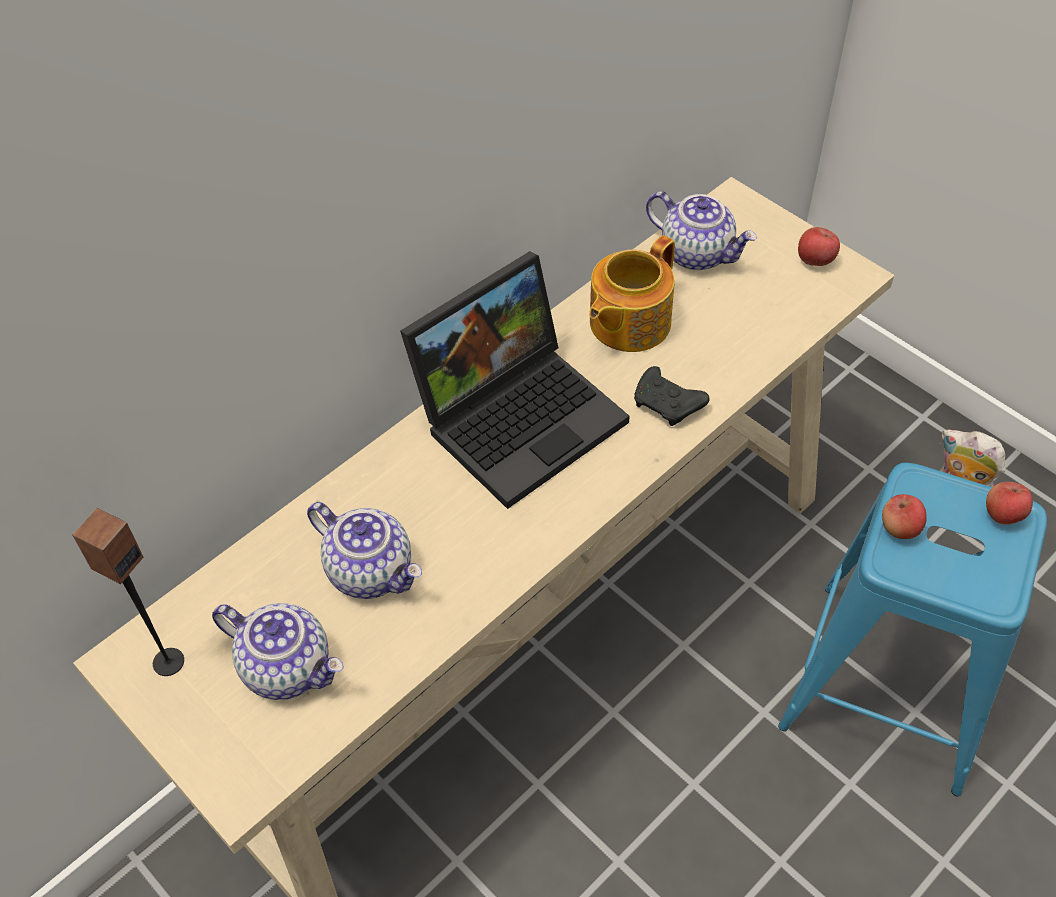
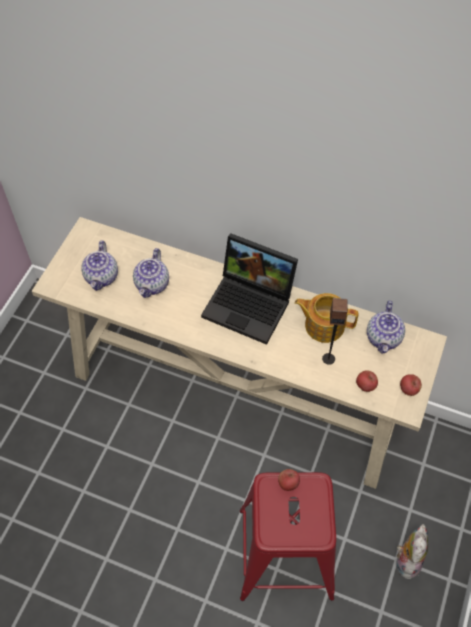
camera: 65 degrees right, 5 degrees up
speaker [72,508,184,676] -> speaker moved to [322,298,347,365]
black game controller [634,366,710,426] -> none
blue stool [778,463,1047,796] -> red stool [240,472,336,601]
apple [986,482,1033,525] -> apple moved to [356,370,378,392]

